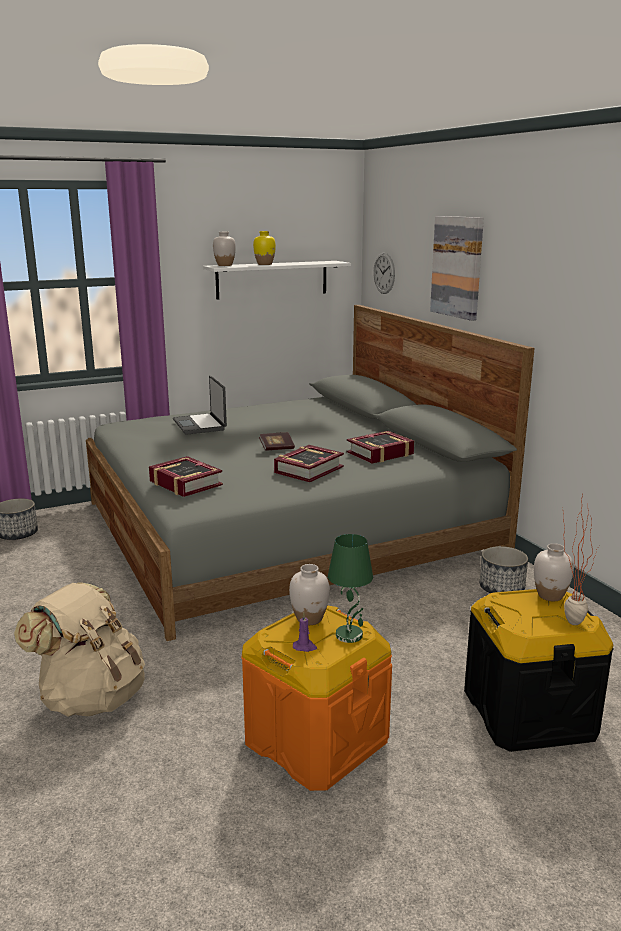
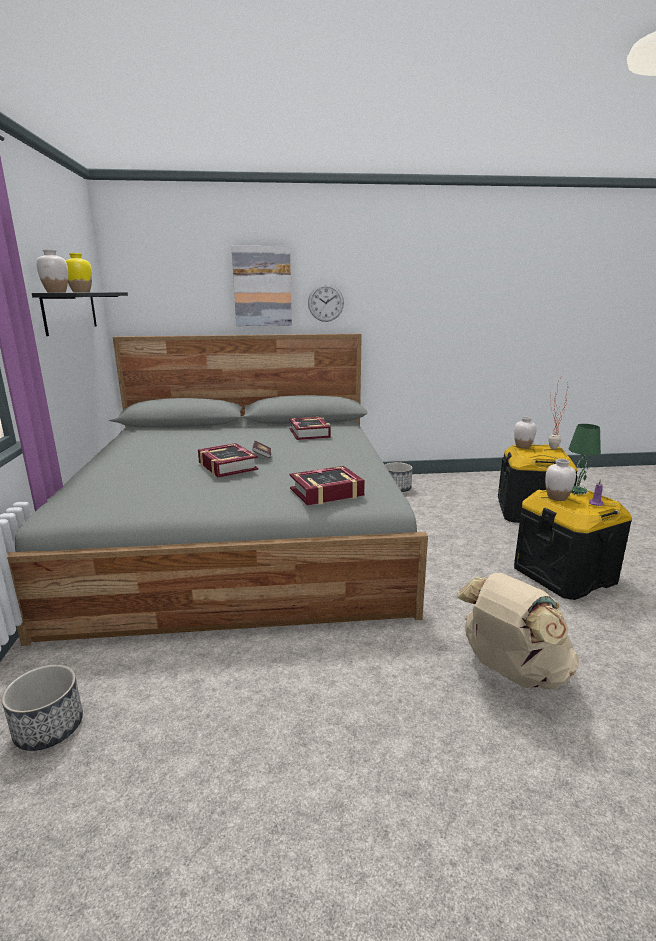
camera: 70 degrees left, 0 degrees up
laptop [173,376,227,435] -> none
white shelf [203,261,351,300] -> black shelf [32,292,128,336]
orange storage box [241,605,392,791] -> black storage box [514,490,632,600]
book [274,445,344,482] -> book moved to [198,443,258,478]
wall clock [373,252,395,294] -> wall clock moved to [308,284,344,322]

